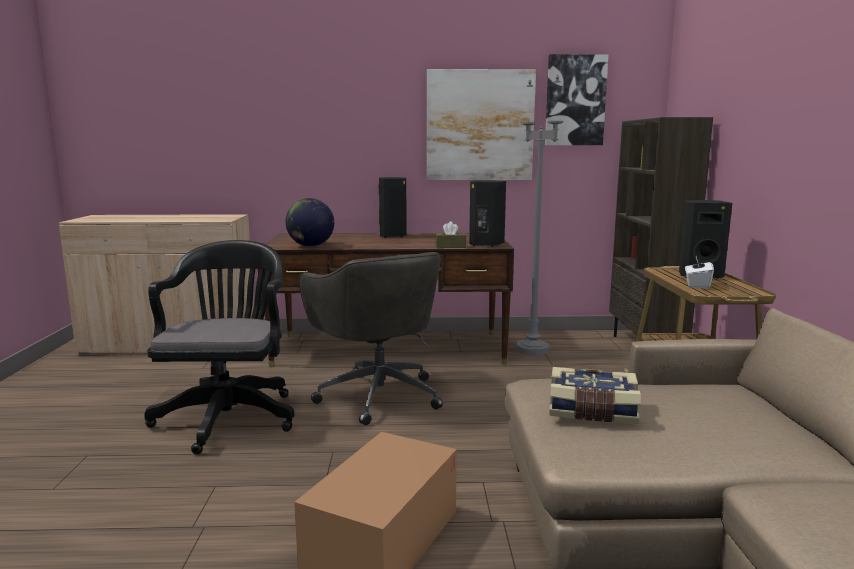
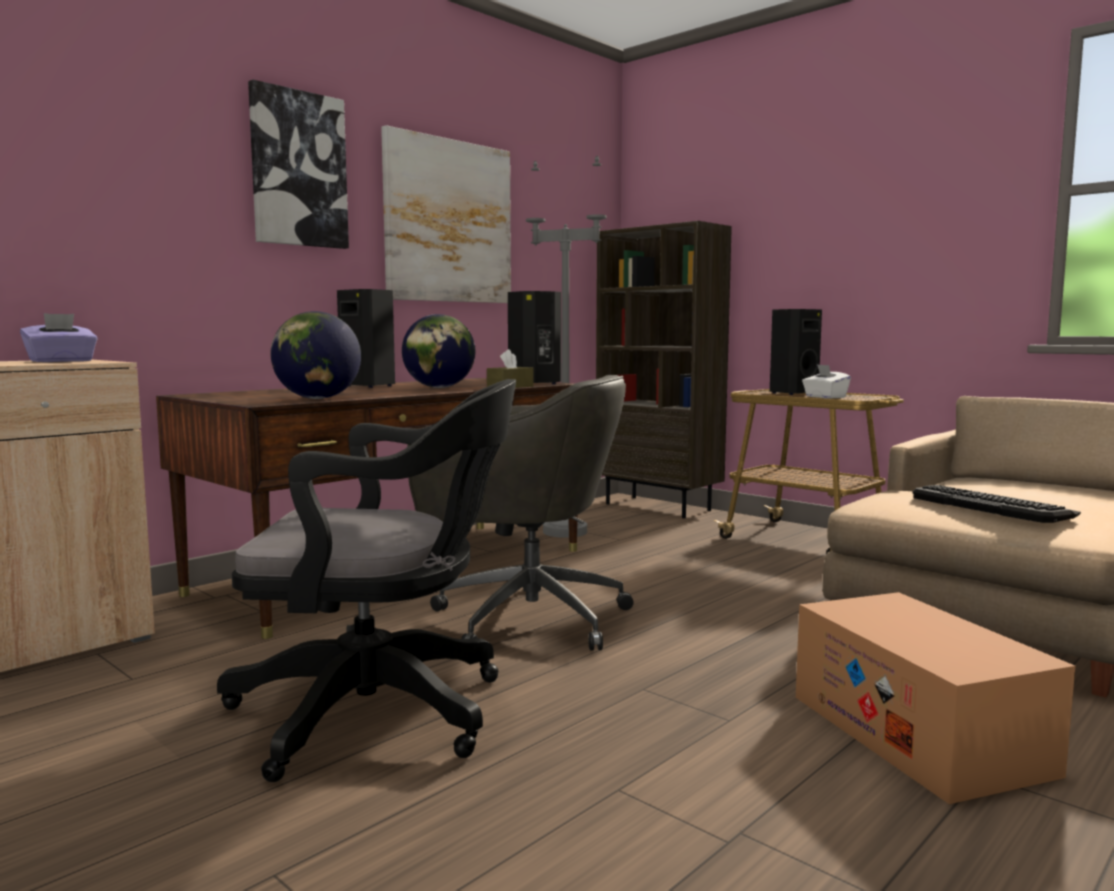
camera: 45 degrees left, 5 degrees down
black office chair [144,240,295,454] -> black office chair turned 135 degrees clockwise [217,379,516,782]
picture [545,54,608,145] -> picture moved to [248,80,349,249]
book [549,367,641,424] -> keyboard [912,485,1081,523]
none -> purple tissue box [20,313,98,362]
none -> globe [402,314,475,388]

